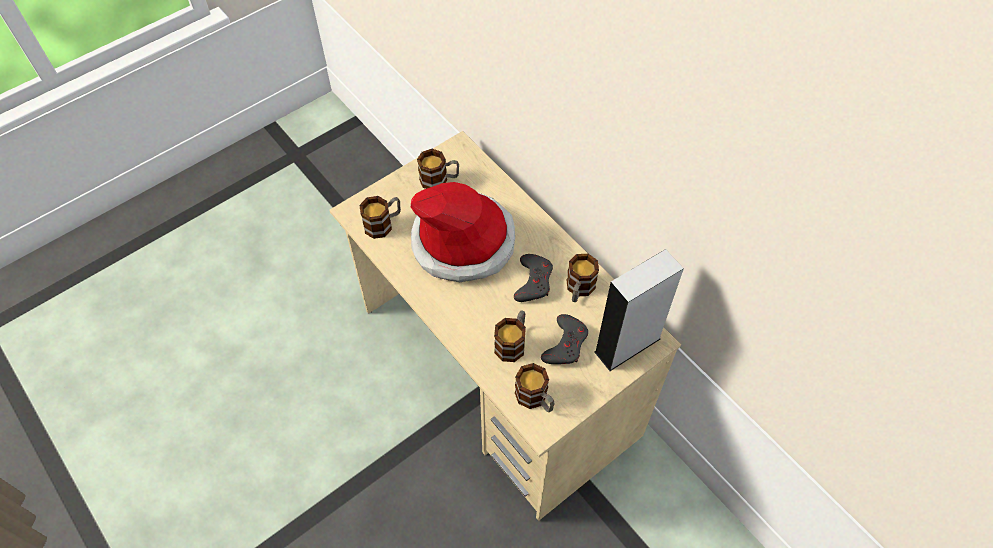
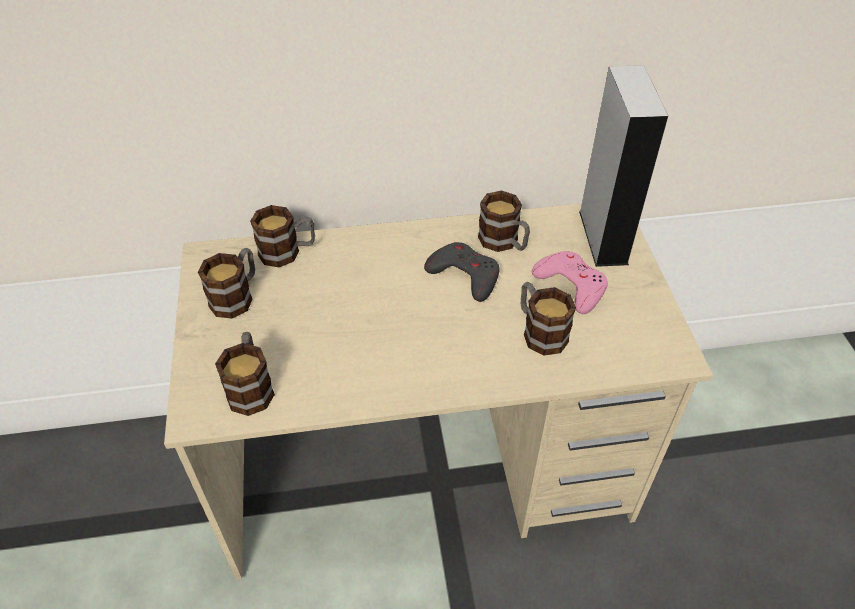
camera: 60 degrees left, 10 degrees down
hat [411,182,515,282] -> none
mug [515,363,554,412] -> mug moved to [250,205,315,268]
grey game controller [541,314,588,364] -> pink game controller [532,251,608,314]

